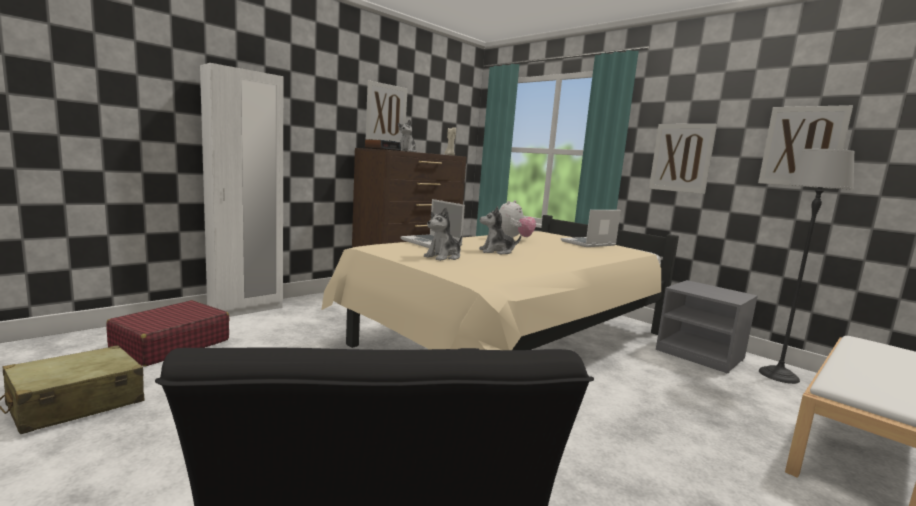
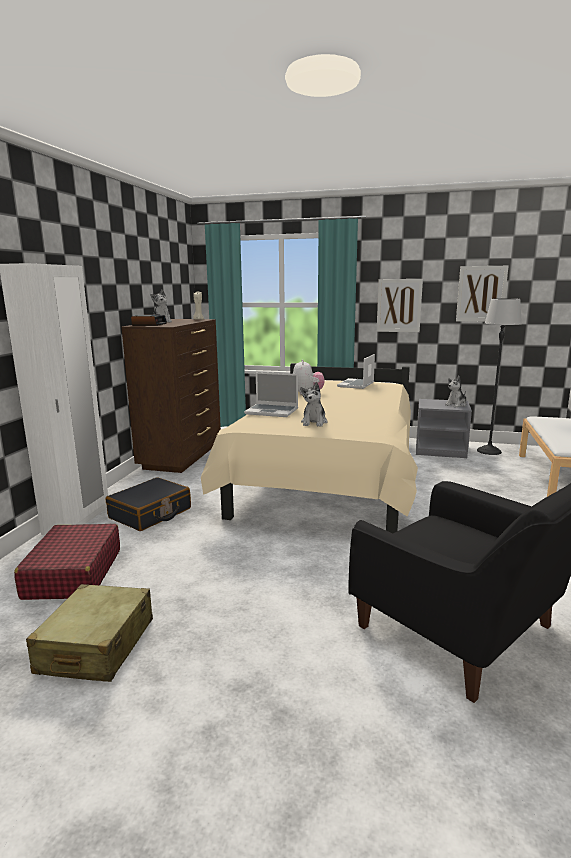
camera: 30 degrees left, 5 degrees up
picture [366,80,408,142] -> none
plush toy [479,206,521,255] -> plush toy moved to [445,376,467,408]
none -> black suitcase [106,477,191,531]

